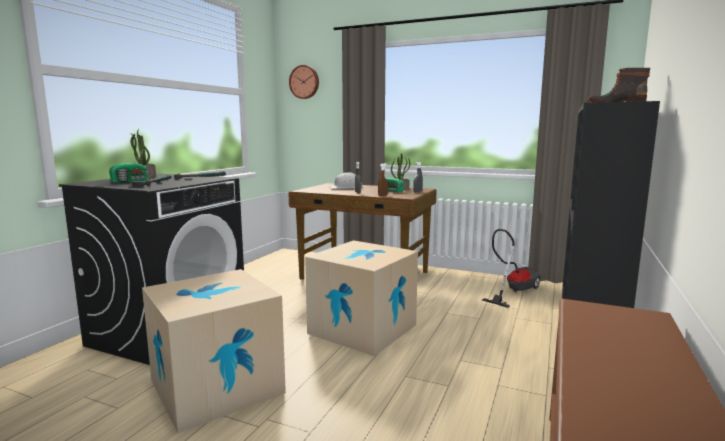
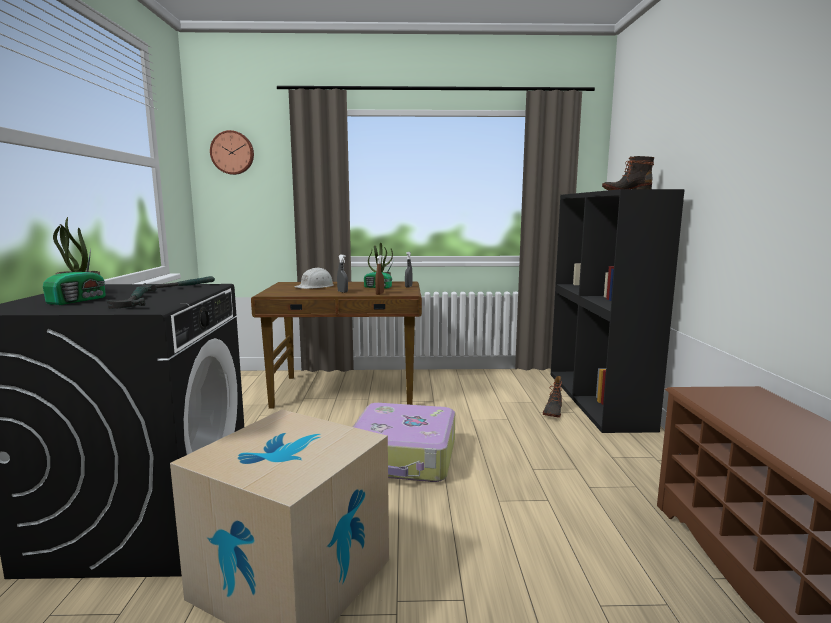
camera: 25 degrees left, 0 degrees up
cardboard box [305,240,418,356] -> suitcase [353,403,455,482]
vacuum cleaner [482,229,541,308] -> none
none -> boot [543,376,562,418]

